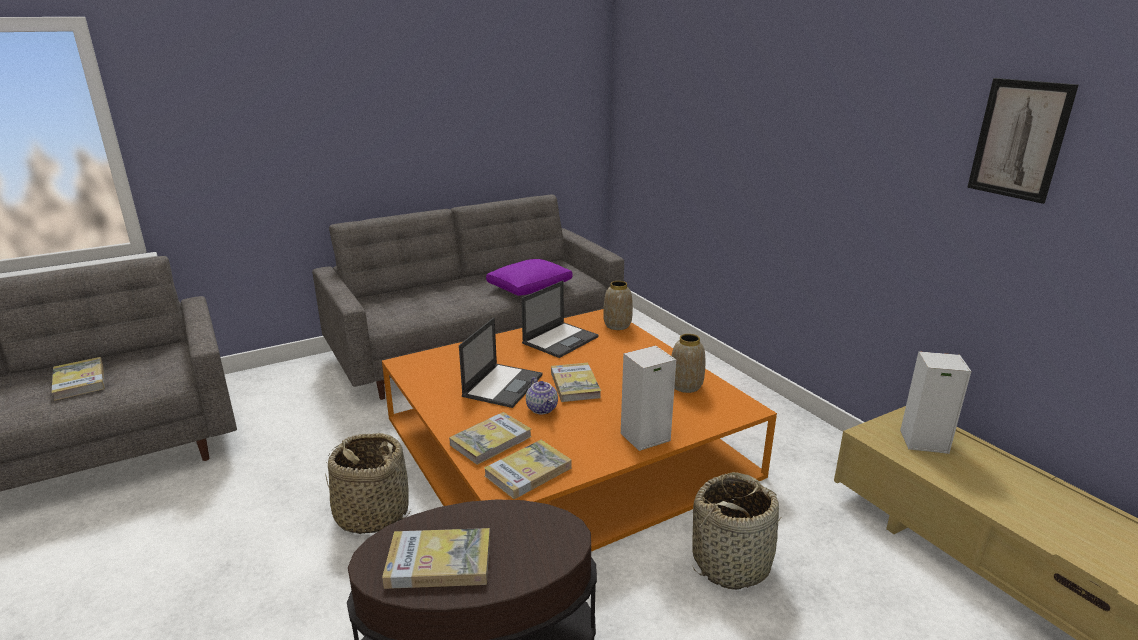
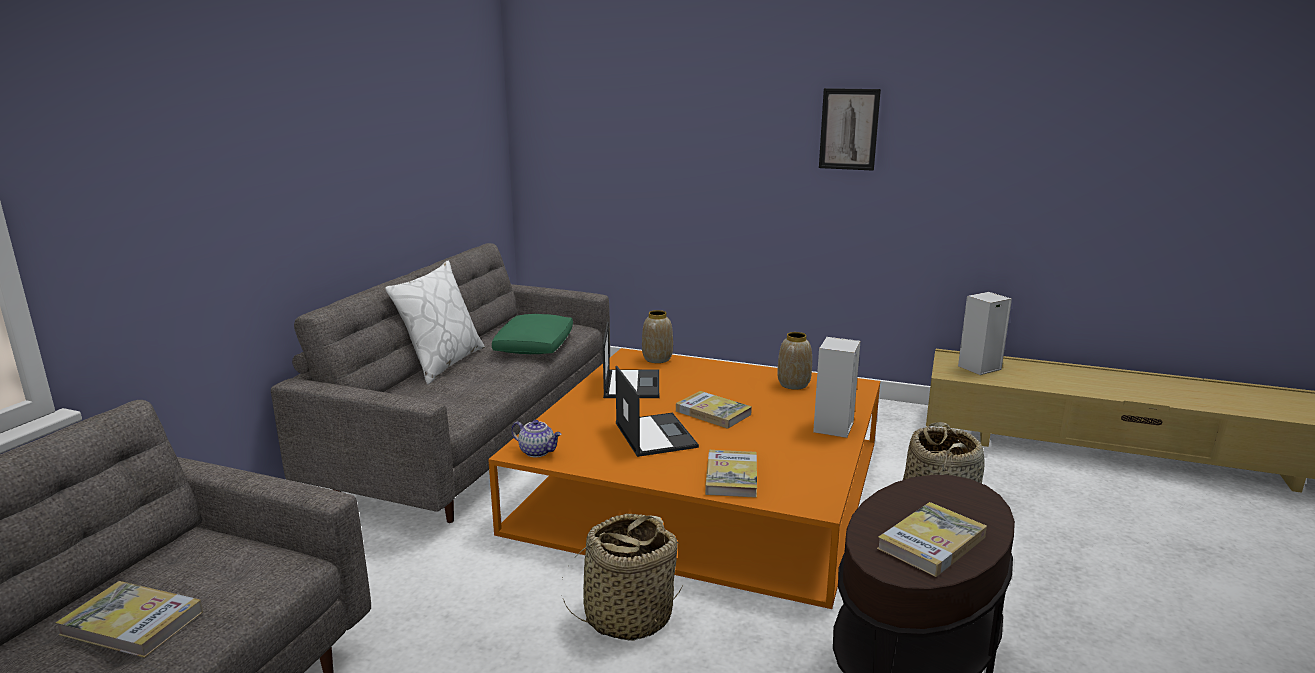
camera: 40 degrees left, 5 degrees down
book [484,440,572,499] -> none
purple pillow [486,259,573,296] -> green pillow [492,314,573,354]
teapot [526,377,558,414] -> teapot moved to [511,420,561,457]
picture [967,78,1078,204] -> picture moved to [819,88,881,171]
none -> white pillow [385,261,485,384]

